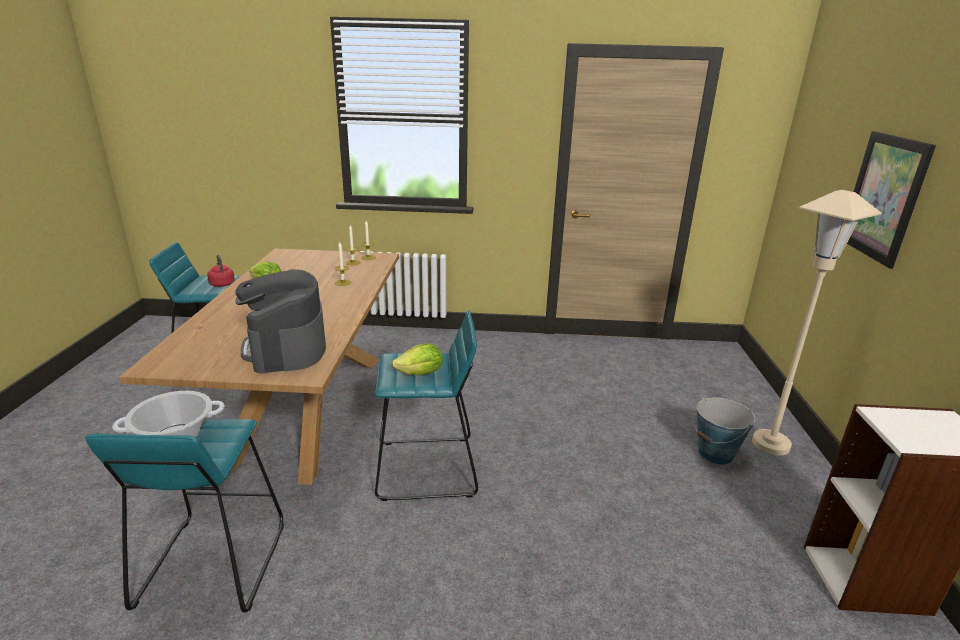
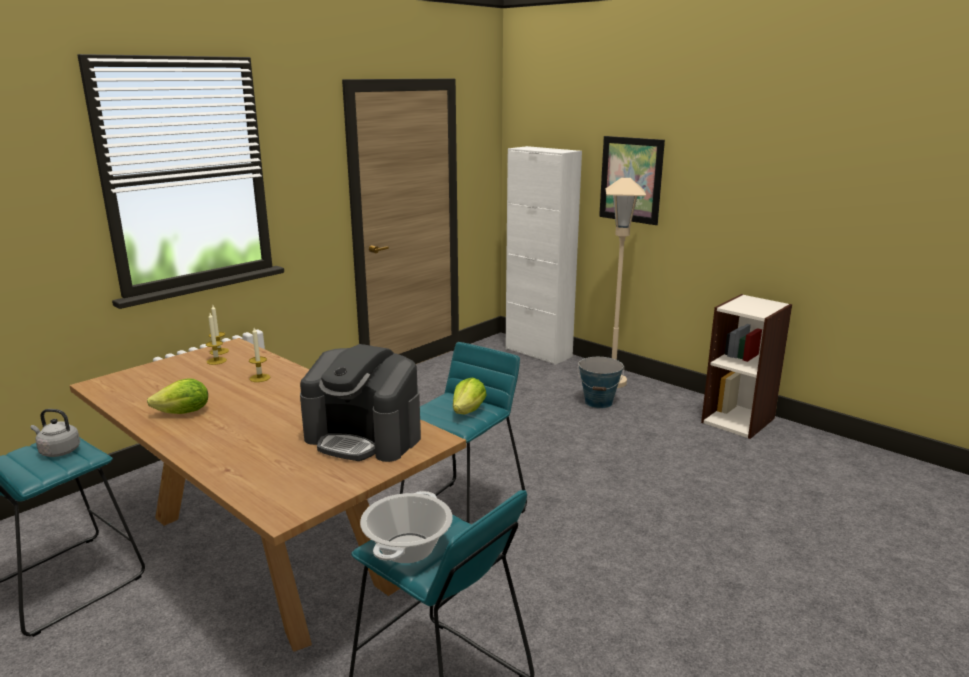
camera: 50 degrees left, 5 degrees down
red kettle [207,255,235,287] -> grey kettle [31,409,80,457]
none -> white cabinet [506,146,582,365]

